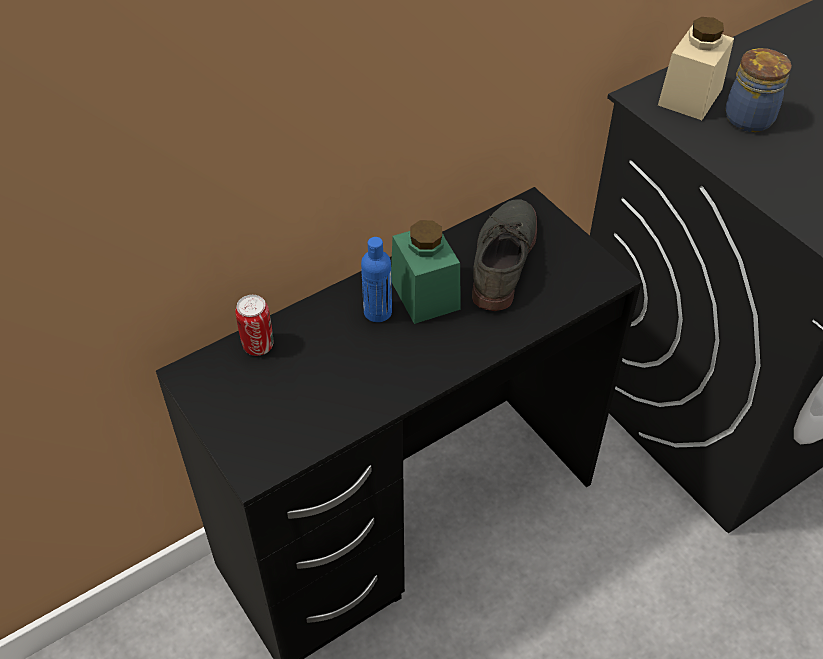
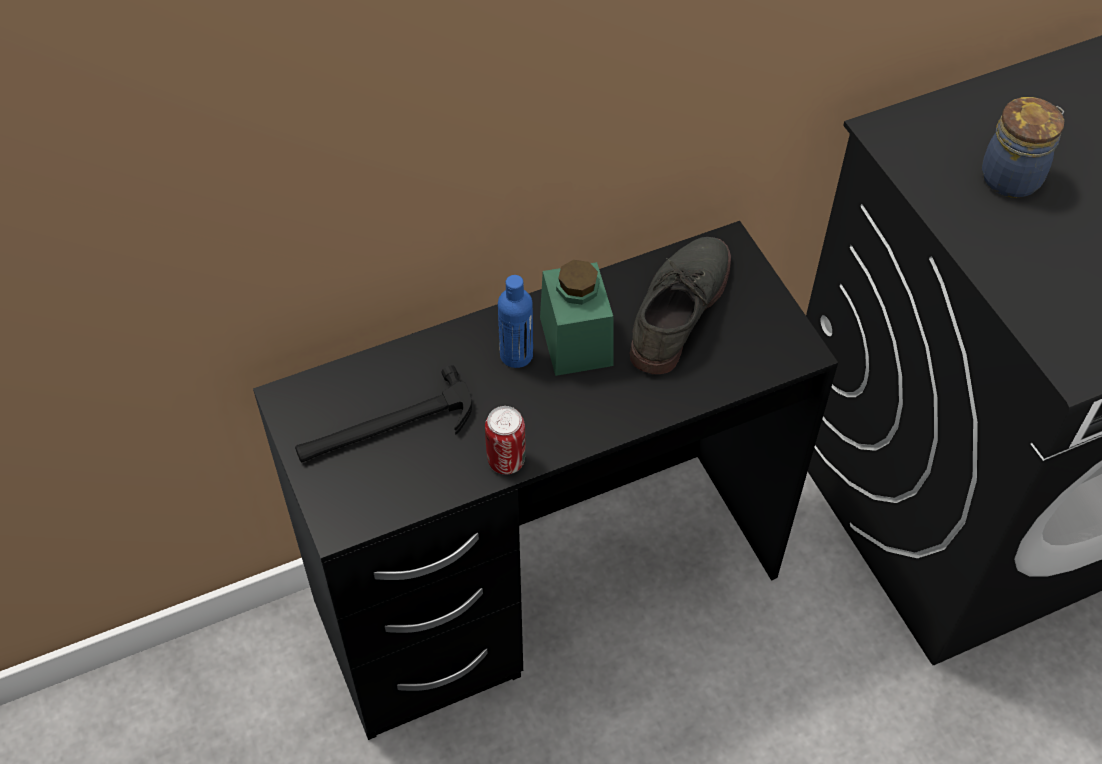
camera: 10 degrees right, 5 degrees up
can [235,295,273,356] -> can moved to [485,406,525,474]
beige jar [658,17,734,120] -> none
none -> hammer [295,365,472,462]

